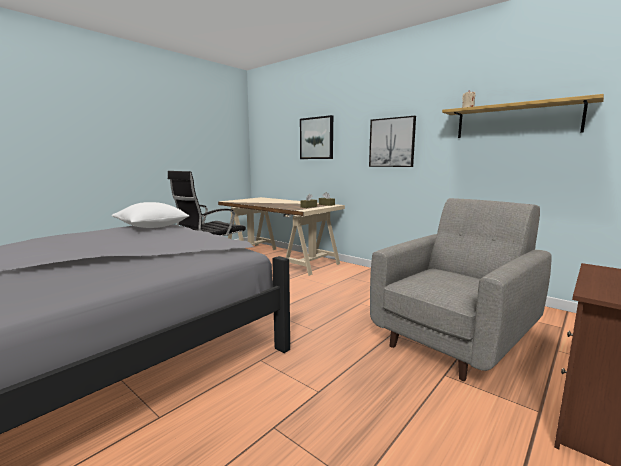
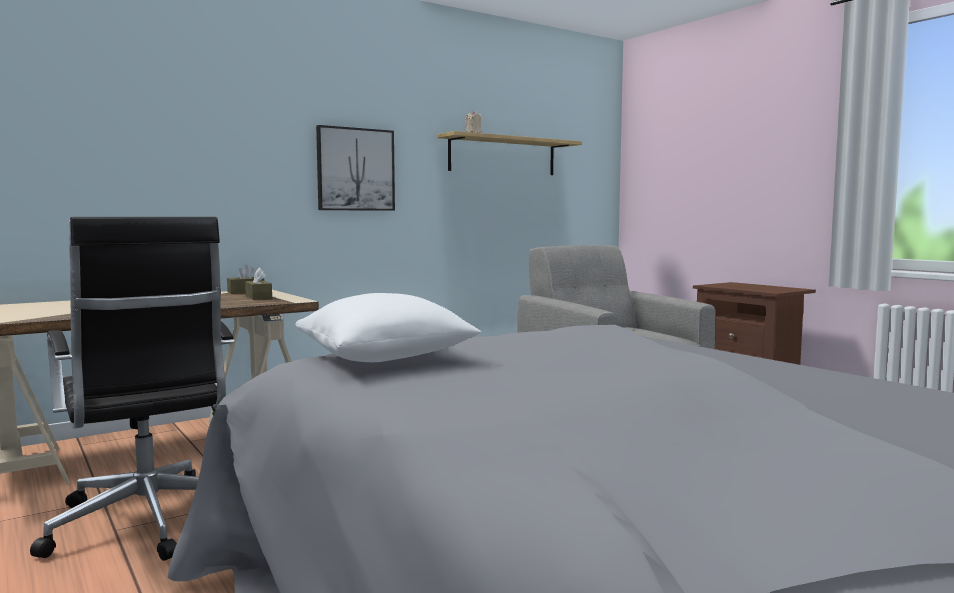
camera: 75 degrees left, 5 degrees down
picture [300,115,333,159] -> none

